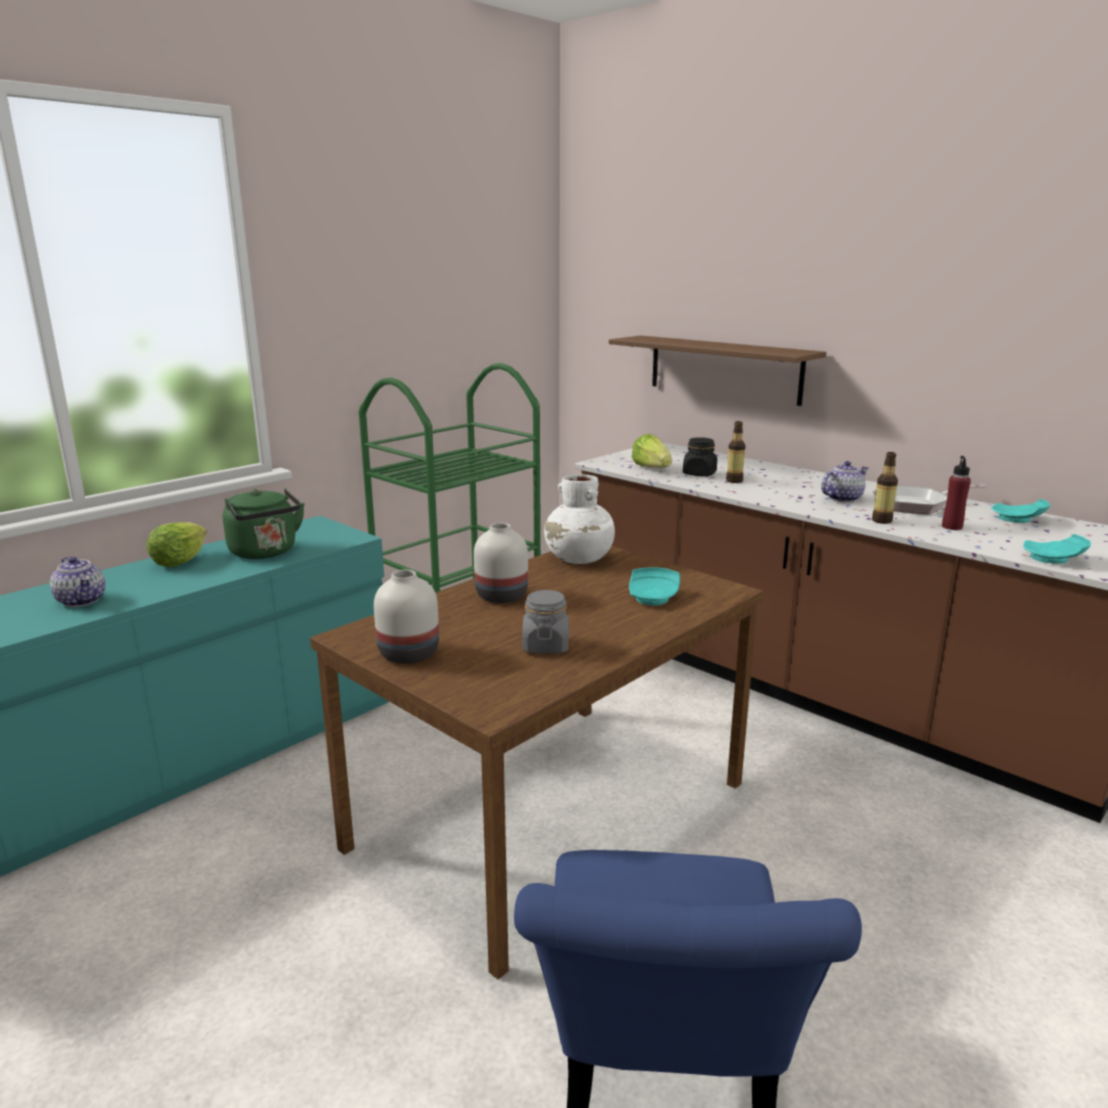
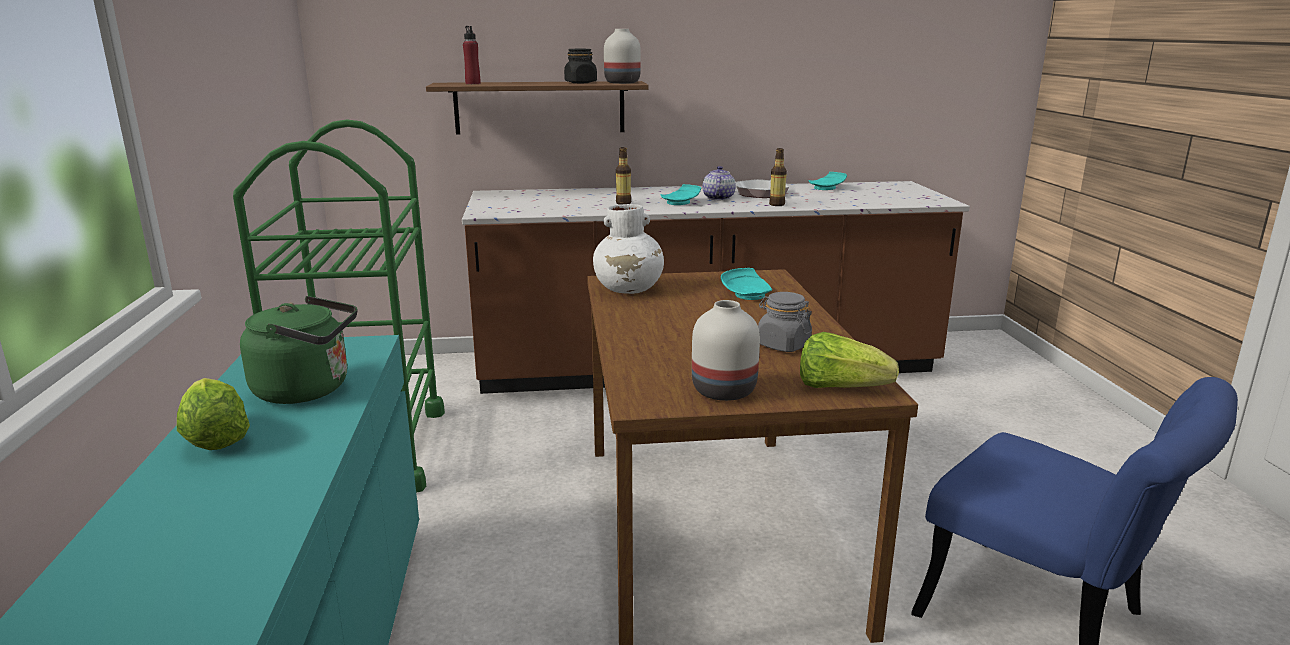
camera: 50 degrees left, 0 degrees up
teapot [50,557,105,607] -> none
white vase [474,523,528,603] -> white vase moved to [604,29,641,84]
lettuce [632,434,672,468] -> lettuce moved to [800,332,899,388]
black jar [683,437,717,476] -> black jar moved to [564,49,597,83]
red bottle [942,456,971,530] -> red bottle moved to [463,26,480,84]
turquoise plate [1023,534,1091,564] -> turquoise plate moved to [661,184,701,205]

